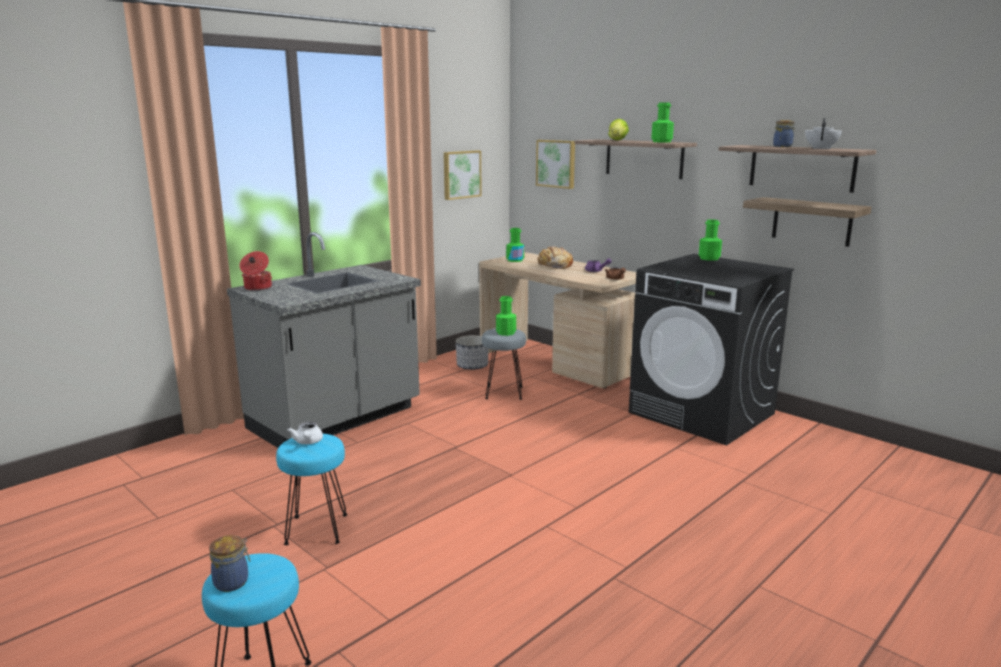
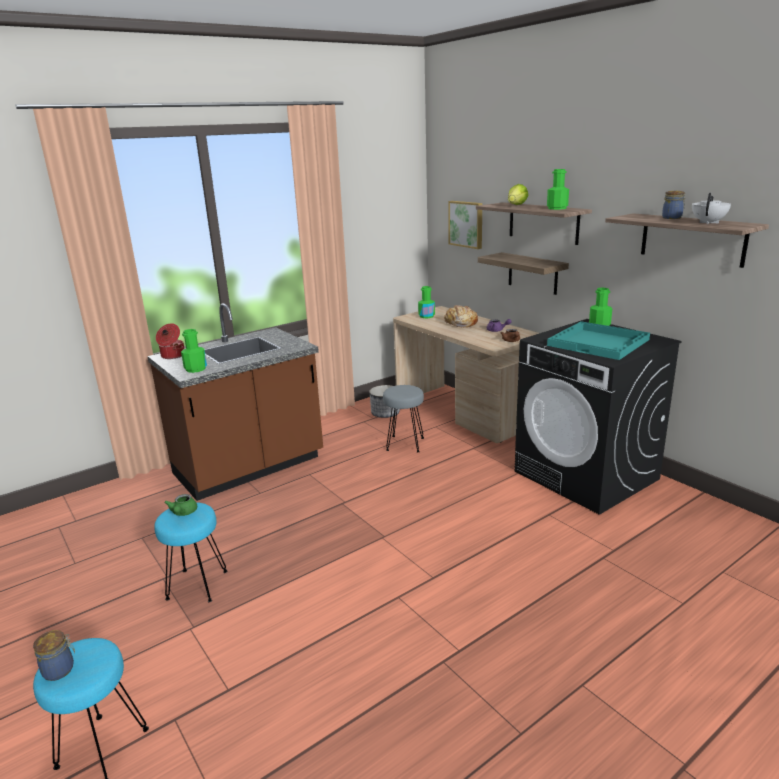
camera: 10 degrees right, 5 degrees up
grey counter [227,232,421,448] -> brown counter [147,303,323,501]
white teapot [287,422,323,444] -> green teapot [164,494,197,516]
picture [444,151,482,200] -> none
green bottle [496,296,516,336] -> green bottle moved to [181,329,207,373]
shelf [743,197,872,247] -> shelf moved to [478,252,569,295]
none -> turquoise tray [547,321,650,360]

